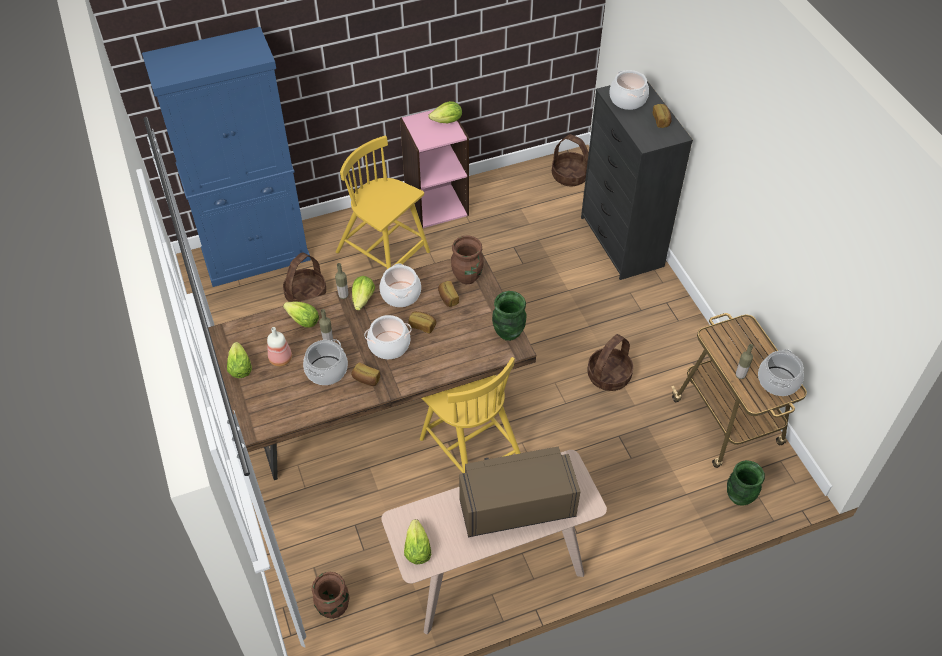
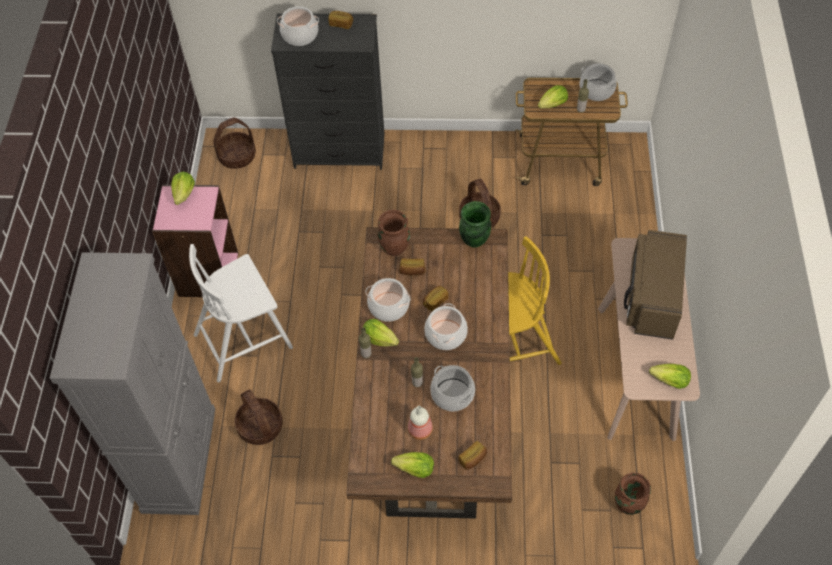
camera: 65 degrees left, 5 degrees up
blue cabinet [142,27,311,287] -> grey cabinet [50,252,215,515]
lettuce [283,302,319,327] -> lettuce moved to [538,85,568,109]
yellow chair [336,136,430,269] -> white chair [189,244,293,382]
bread [351,363,380,386] -> bread moved to [459,441,487,470]
green vase [727,460,765,506] -> none

